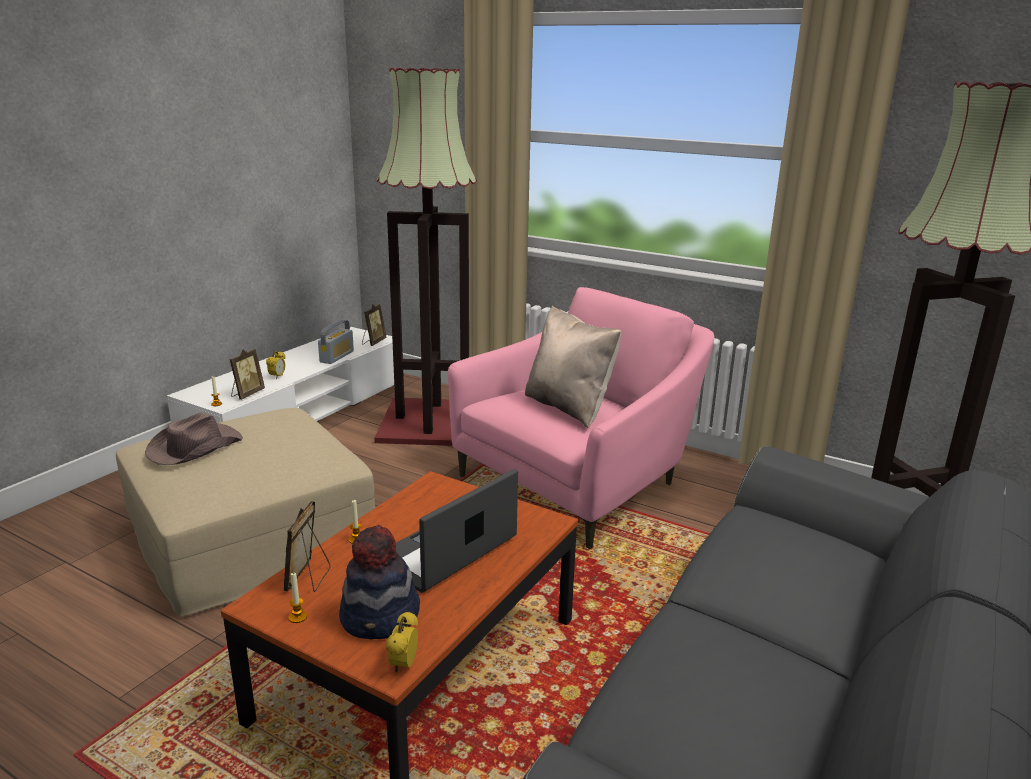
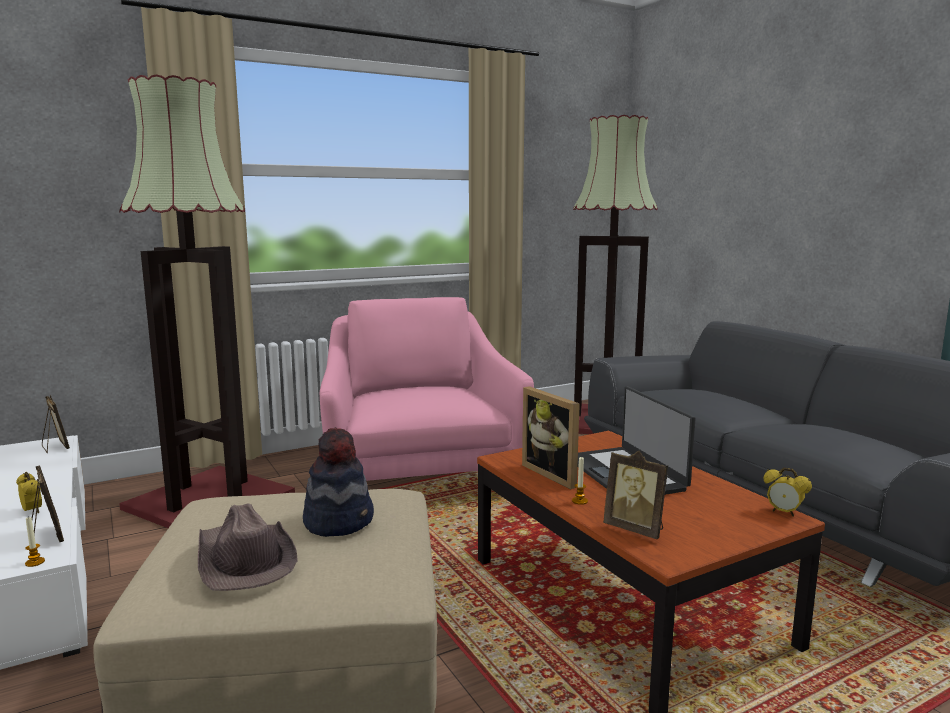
camera: 60 degrees left, 10 degrees down
candle [288,573,307,623] -> none
radio [318,320,354,364] -> none
hat [339,525,420,640] -> hat moved to [303,427,374,537]
beige pillow [525,306,621,428] -> none
none -> picture frame [522,386,580,489]

